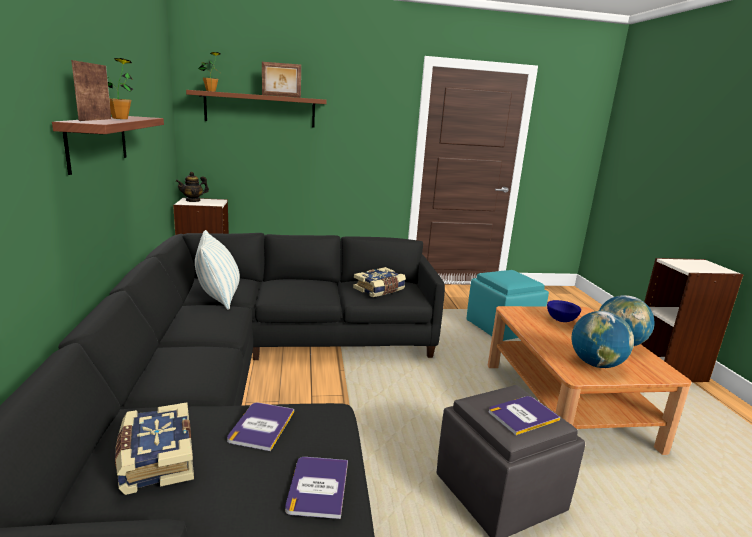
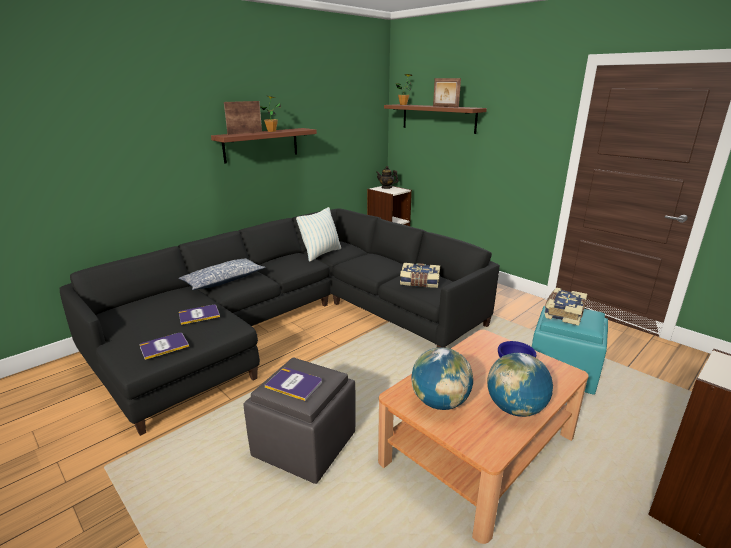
camera: 55 degrees right, 5 degrees up
book [115,402,194,495] -> book moved to [544,287,587,326]
none -> pillow [179,258,265,290]

